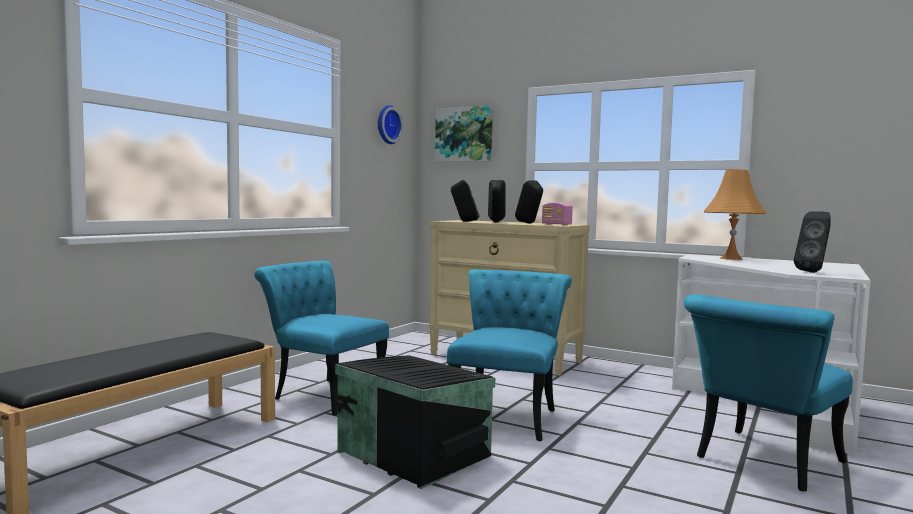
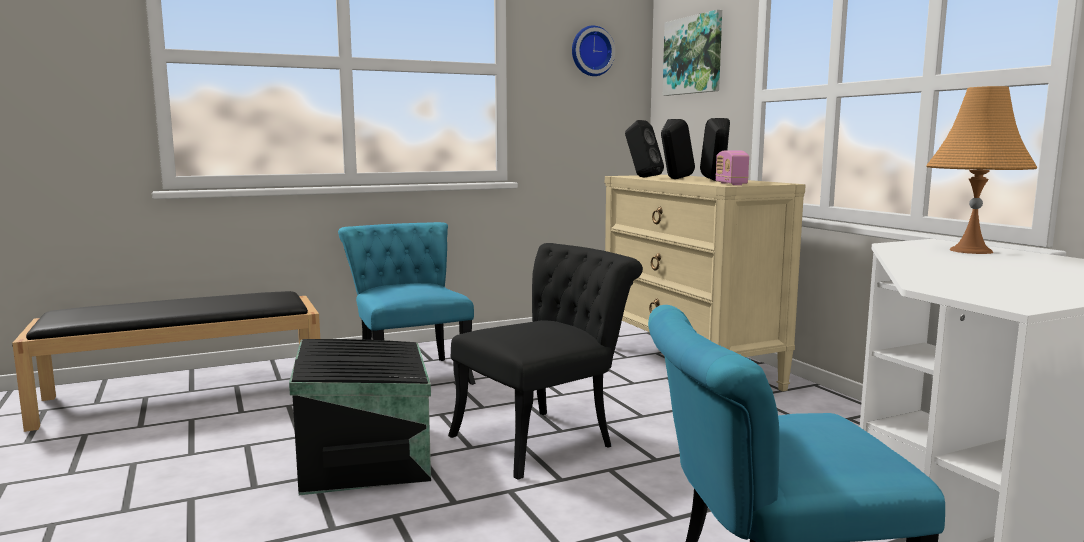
camera: 35 degrees right, 5 degrees up
turquoise chair [447,269,572,441] -> black chair [448,243,643,480]
black speaker [794,211,830,273] -> none

